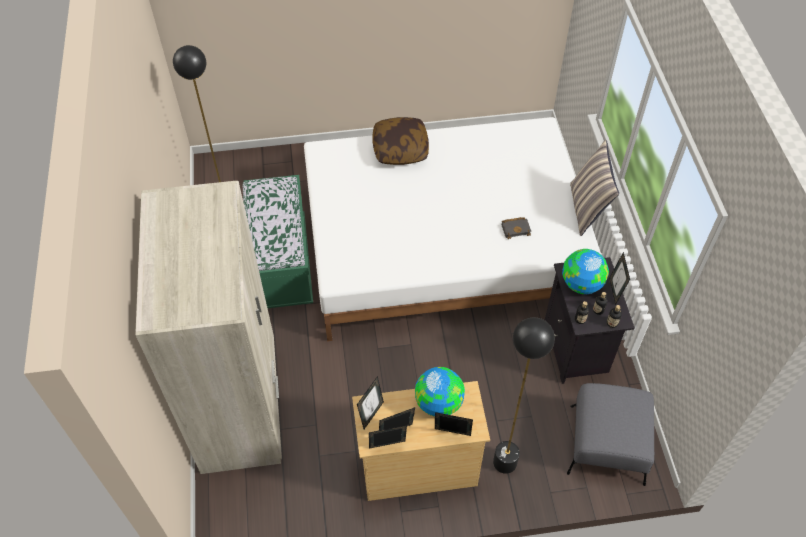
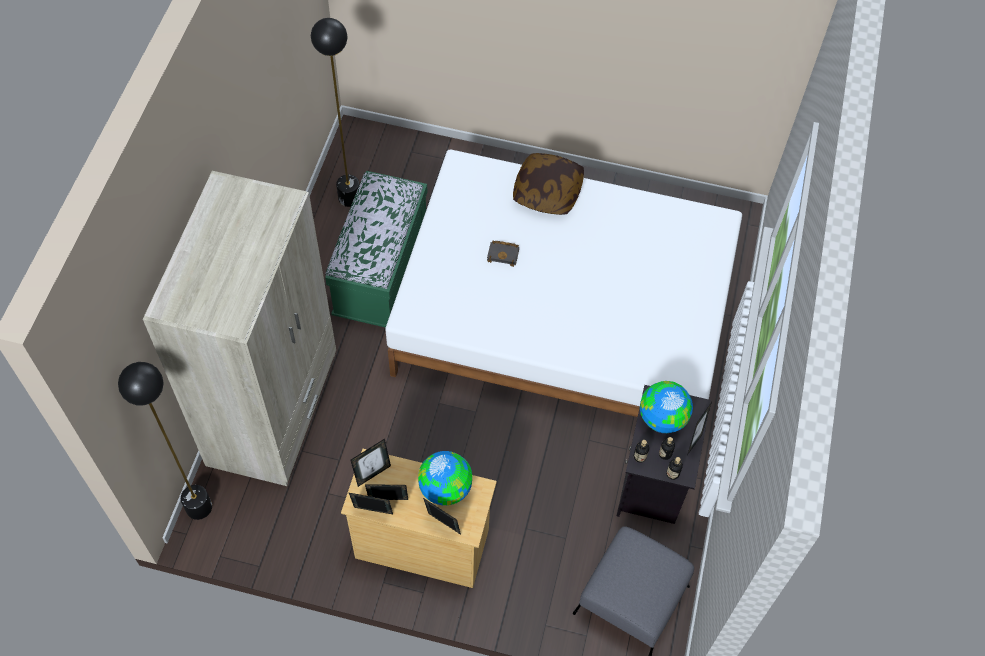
camera: 20 degrees right, 5 degrees up
black floor lamp [493,317,555,474] -> black floor lamp moved to [118,362,212,520]
black book [502,217,531,239] -> black book moved to [487,240,519,267]
pillow [570,140,619,236] -> none

